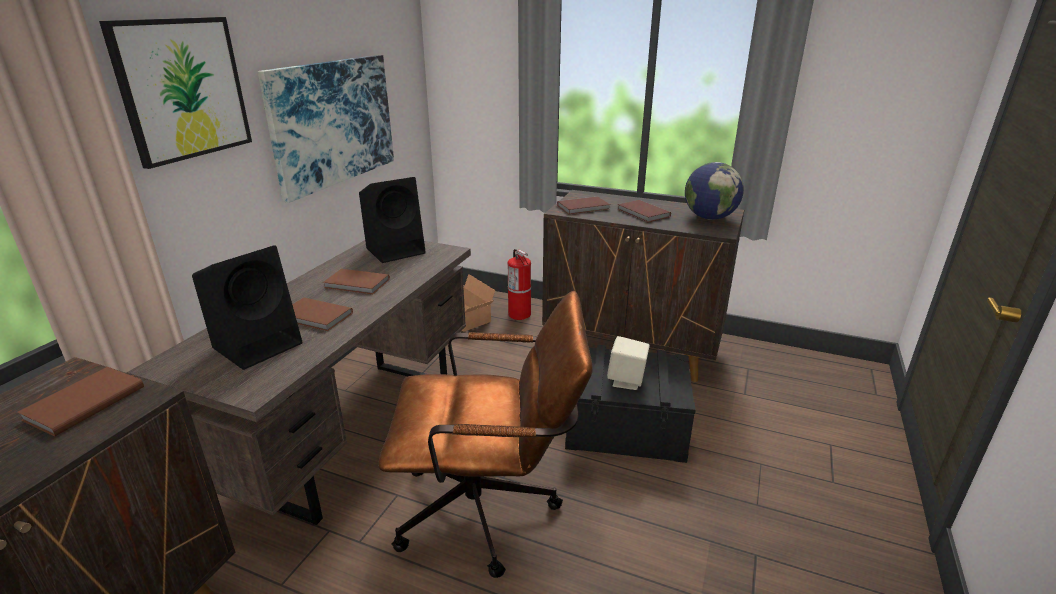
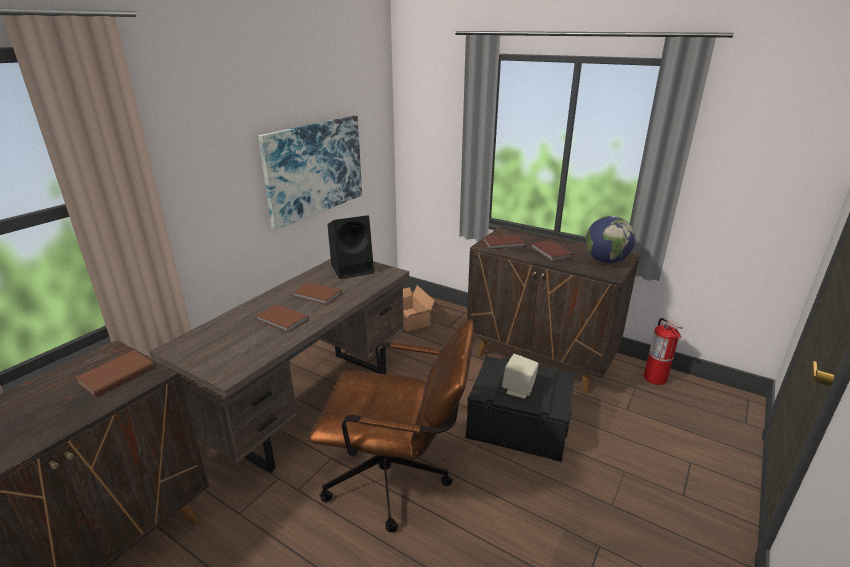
camera: 10 degrees right, 0 degrees up
picture [99,17,252,169] -> none
black speaker [192,245,302,370] -> none
fire extinguisher [508,249,531,320] -> fire extinguisher moved to [644,318,683,385]

